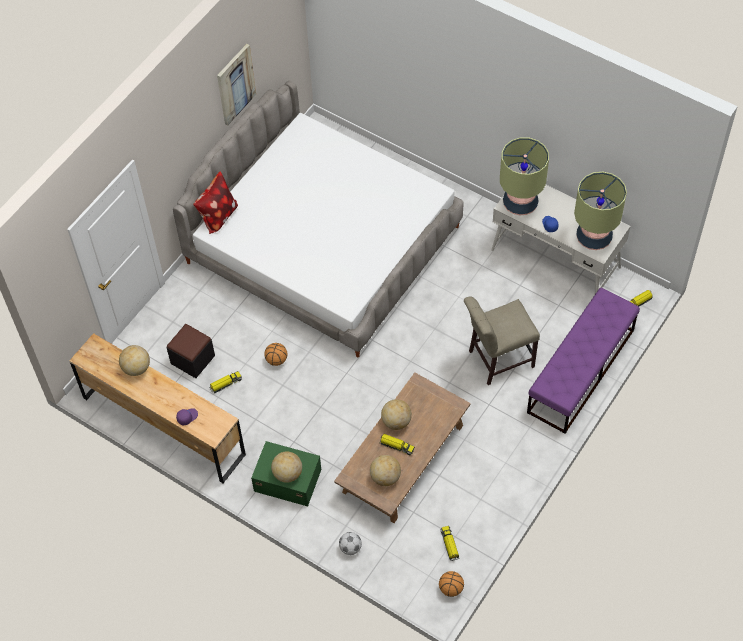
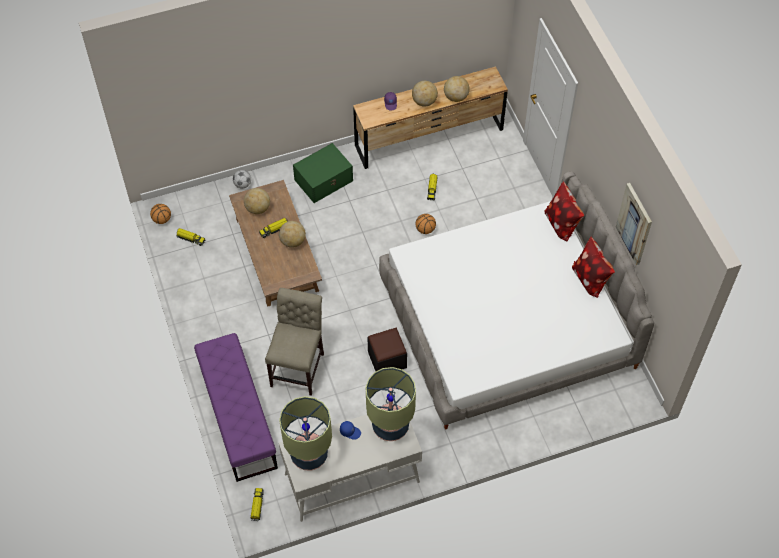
camera: 125 degrees right, 0 degrees up
black ottoman [166,324,215,378] -> black ottoman moved to [368,328,407,371]
globe [271,451,302,483] -> globe moved to [412,81,438,107]
none -> pillow [572,237,615,298]

